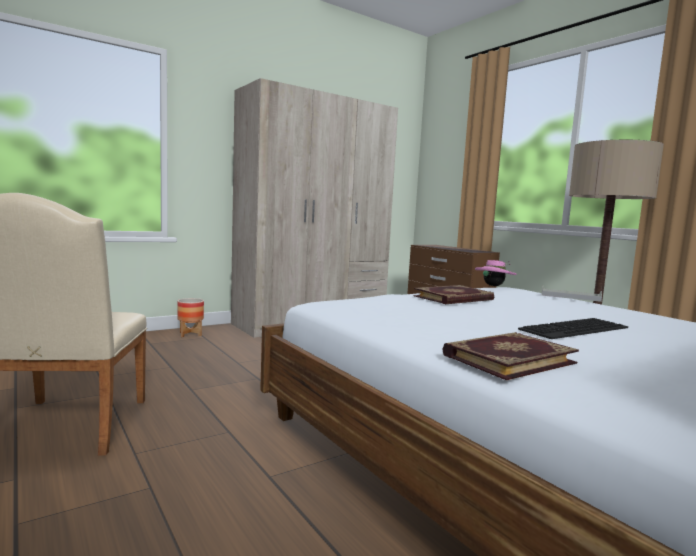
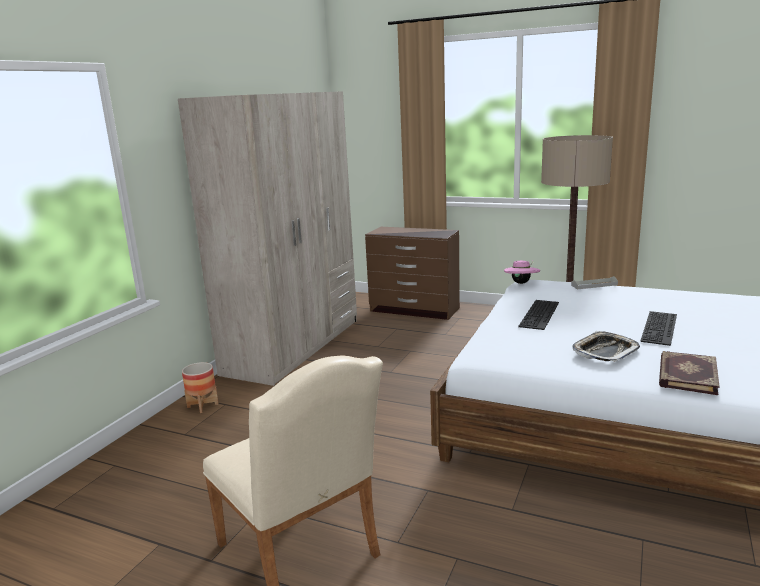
camera: 30 degrees left, 10 degrees up
book [414,285,494,304] -> keyboard [518,300,559,330]
none -> tray [572,331,640,362]

